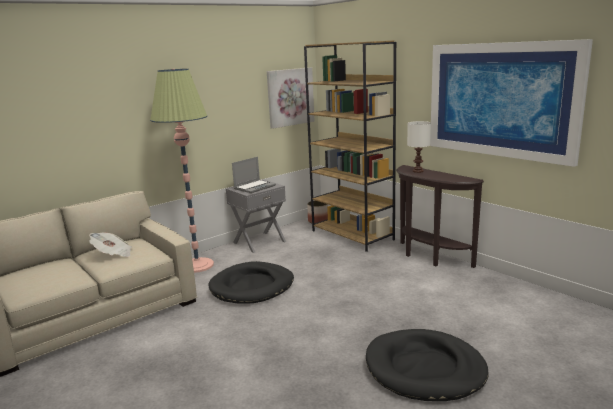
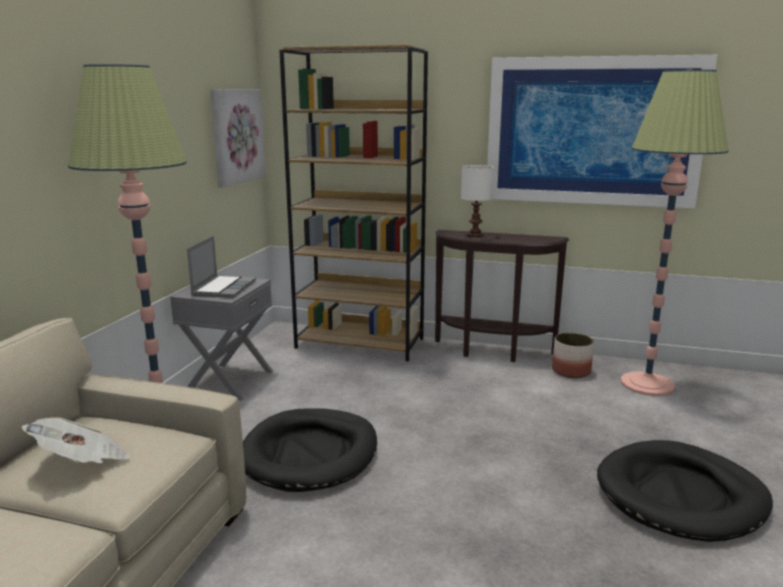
camera: 35 degrees left, 0 degrees up
planter [307,201,328,224] -> planter moved to [552,333,594,378]
none -> floor lamp [621,69,729,396]

